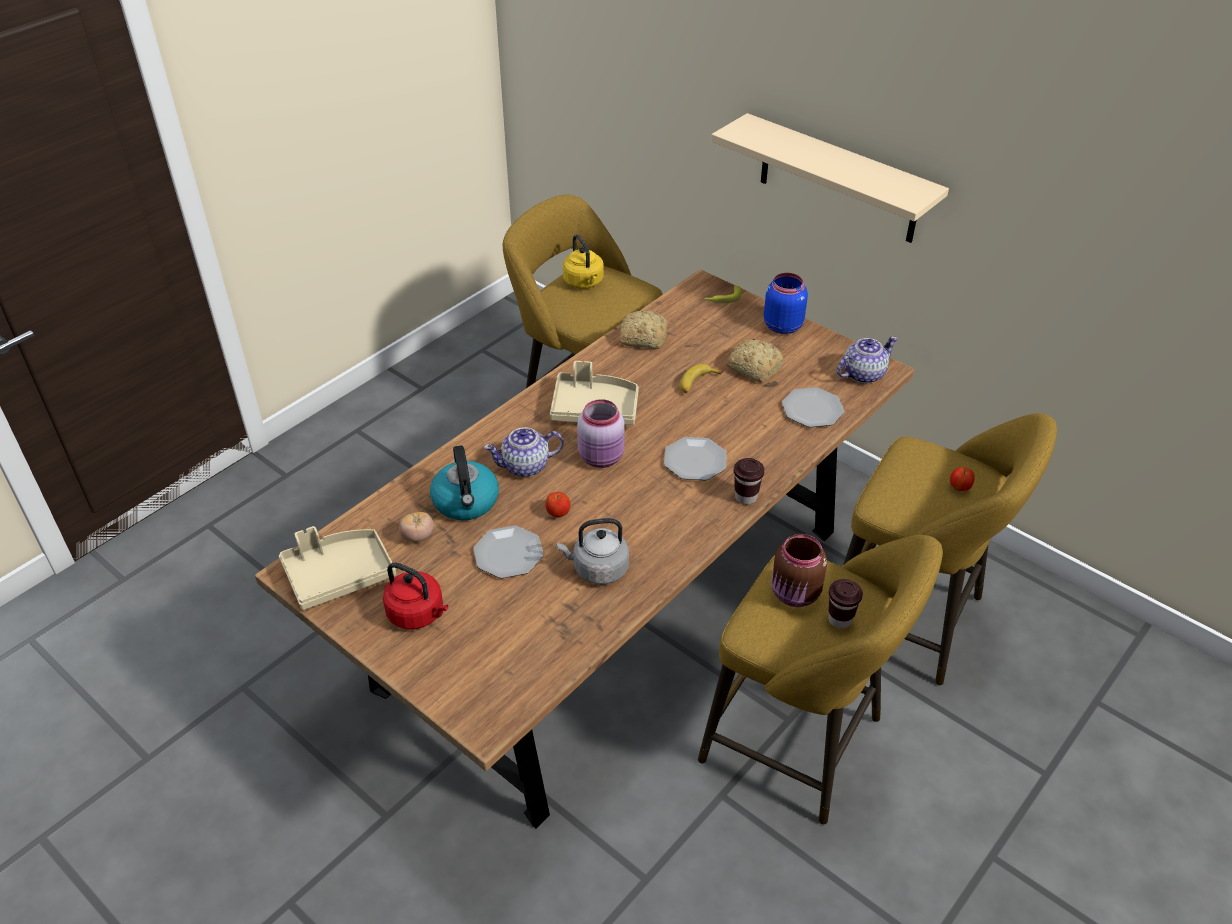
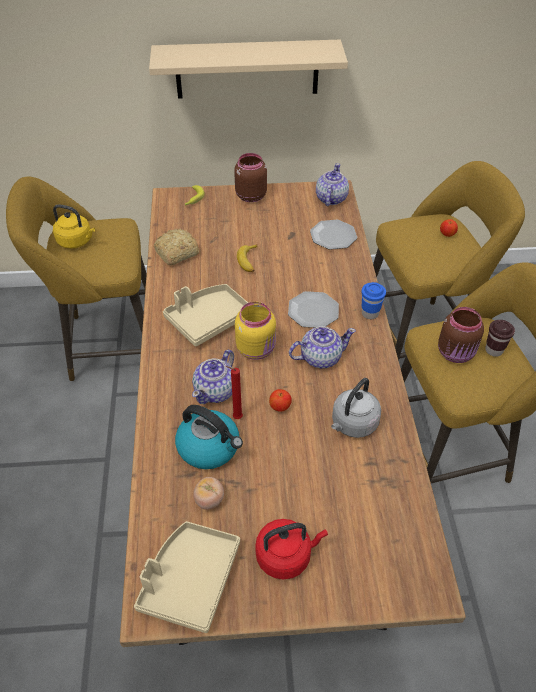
camera: 45 degrees left, 5 degrees up
plate [473,526,544,578] -> none
pink jar [577,399,625,468] -> yellow jar [235,302,276,360]
bread [727,338,784,382] -> none
brown cup [734,458,765,505] -> blue cup [361,282,386,319]
blue jar [764,273,808,334] -> brown jar [234,153,267,202]
none -> red candle [226,366,243,419]
none -> teapot [289,326,356,368]

